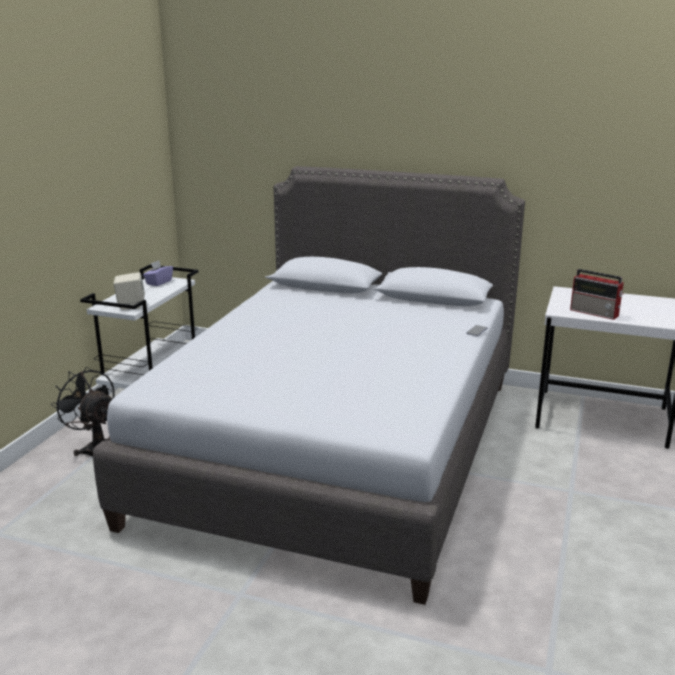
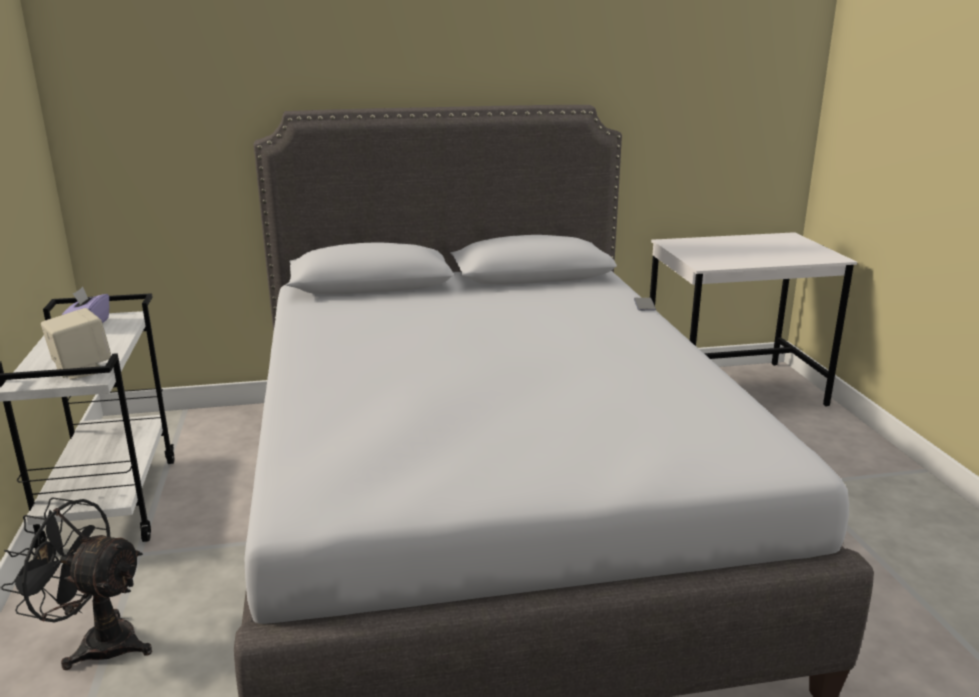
camera: 30 degrees left, 0 degrees up
radio [570,269,624,320] -> none

